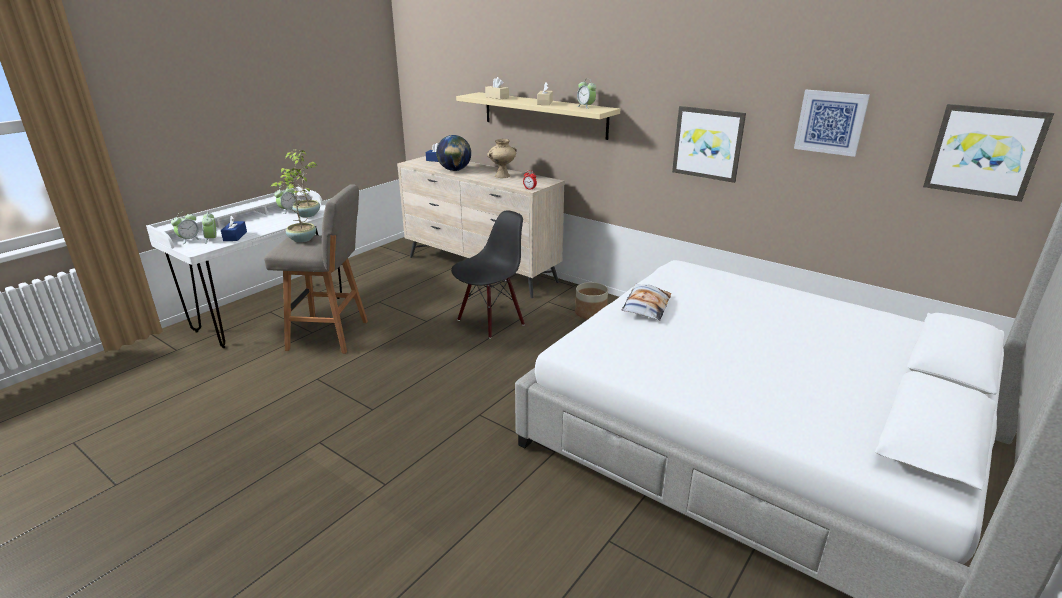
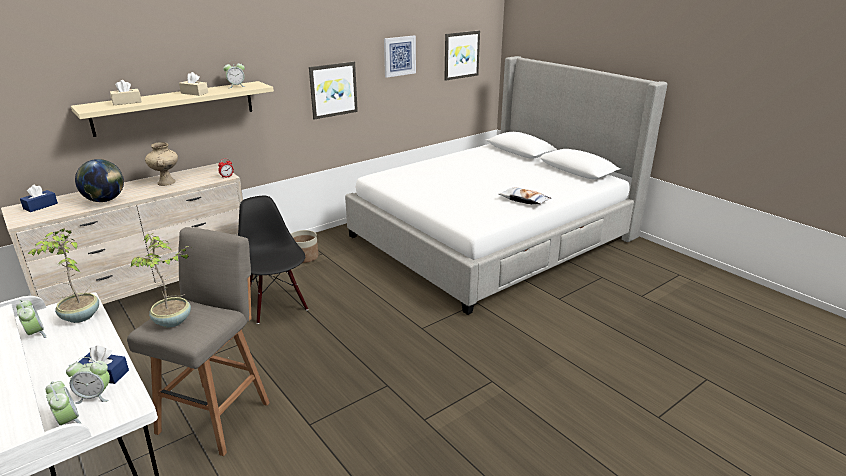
camera: 75 degrees left, 0 degrees up
pillow [622,283,671,320] -> pillow moved to [498,187,551,204]

